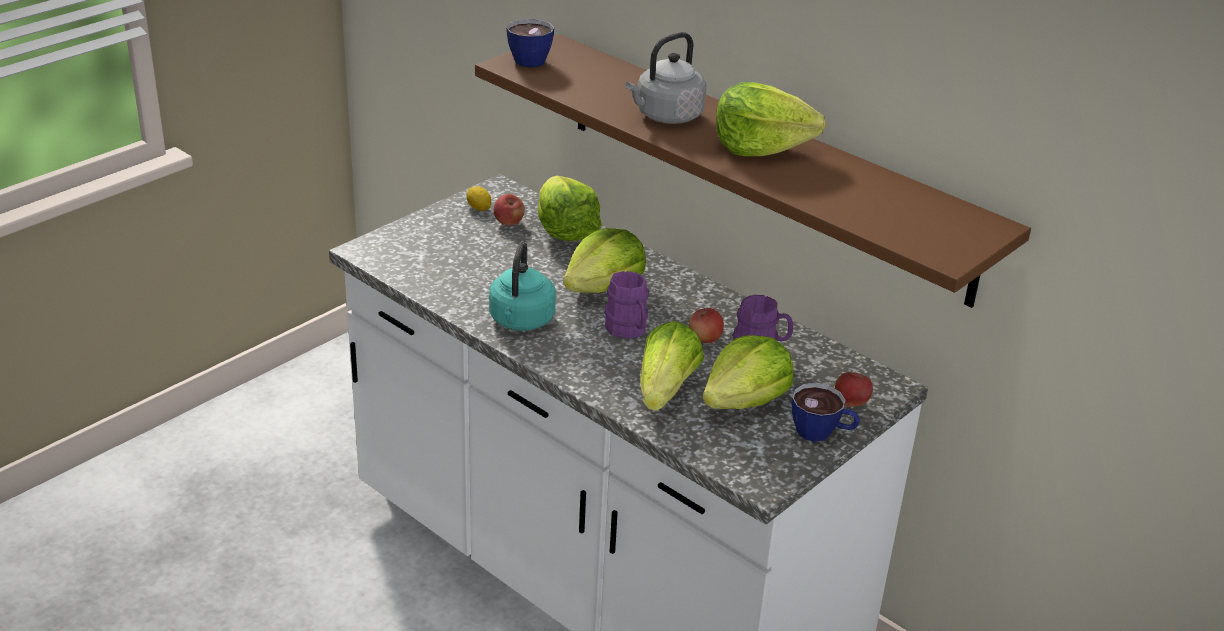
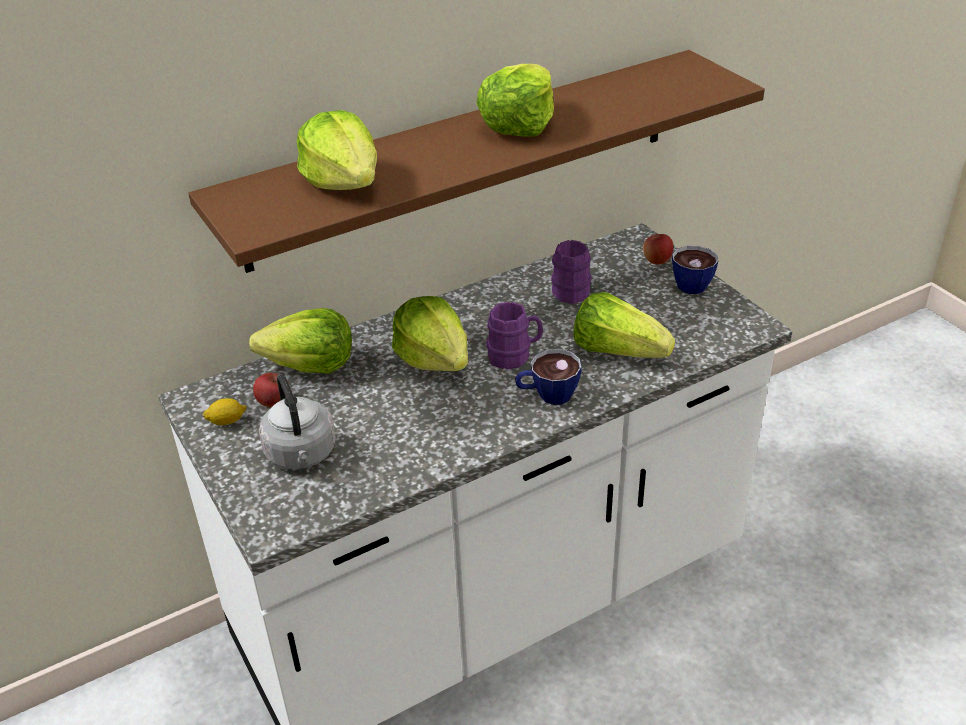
camera: 70 degrees left, 5 degrees up
turquoise kettle [489,242,556,331] -> none
cup [506,19,554,67] -> cup moved to [515,349,582,405]
grey kettle [625,32,707,124] -> grey kettle moved to [259,374,336,469]
apple [689,308,724,343] -> none
lettuce [703,335,793,409] -> lettuce moved to [297,110,377,190]

